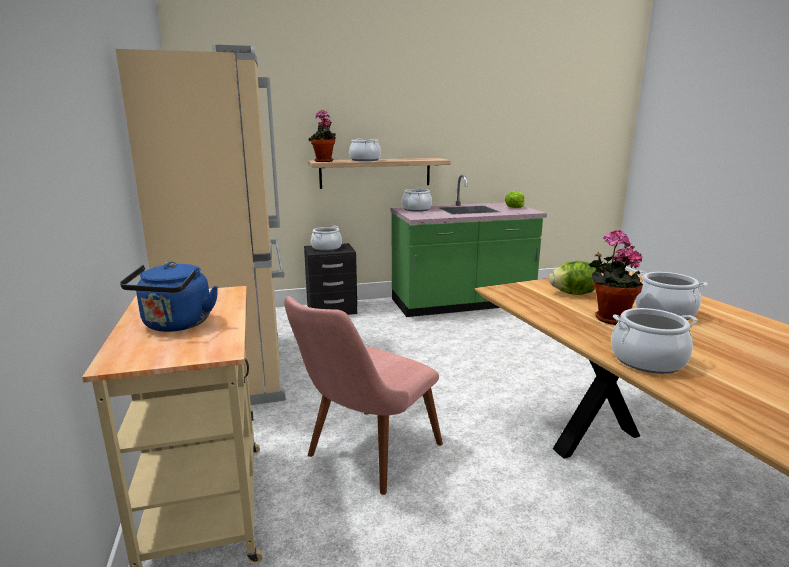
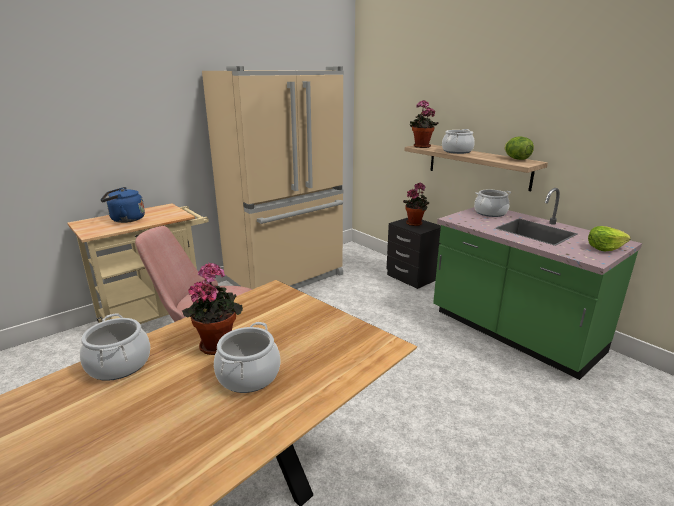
camera: 65 degrees right, 5 degrees up
cooking pot [311,226,342,251] -> potted plant [403,183,429,226]
lettuce [549,261,597,295] -> lettuce moved to [504,137,534,160]

